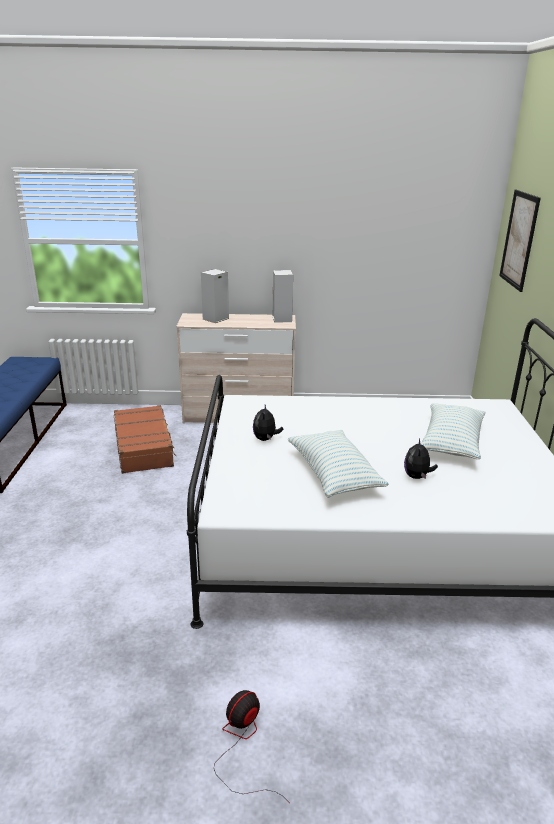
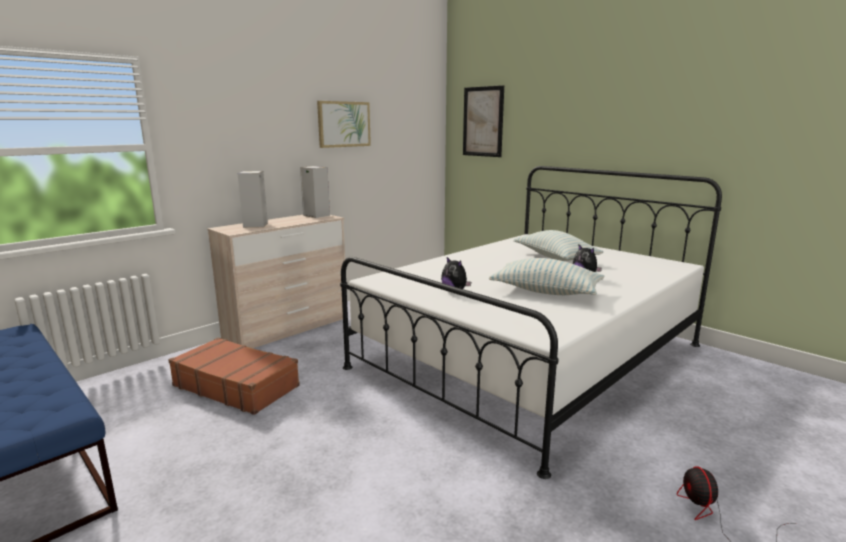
camera: 45 degrees left, 10 degrees down
none -> picture [317,101,371,148]

